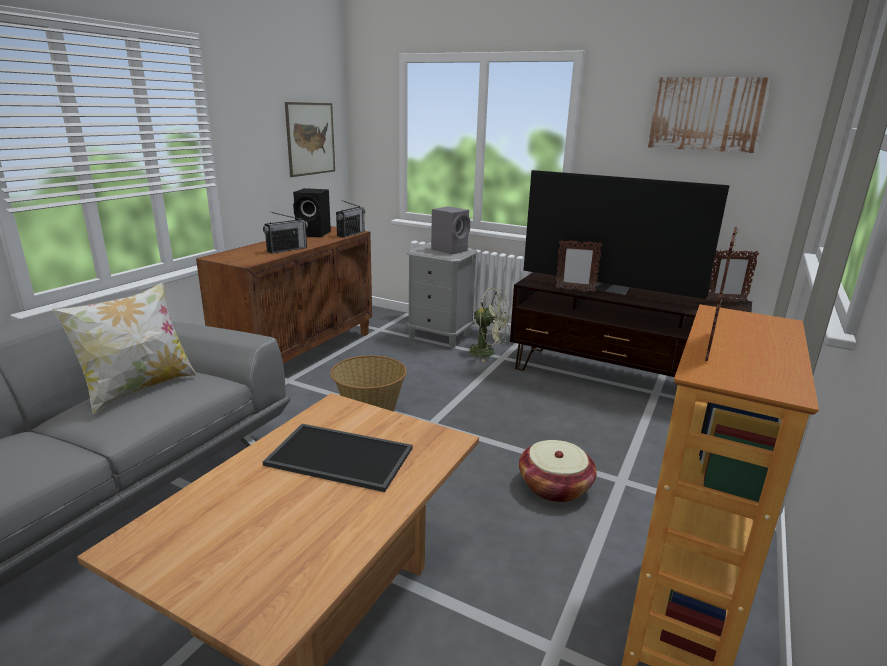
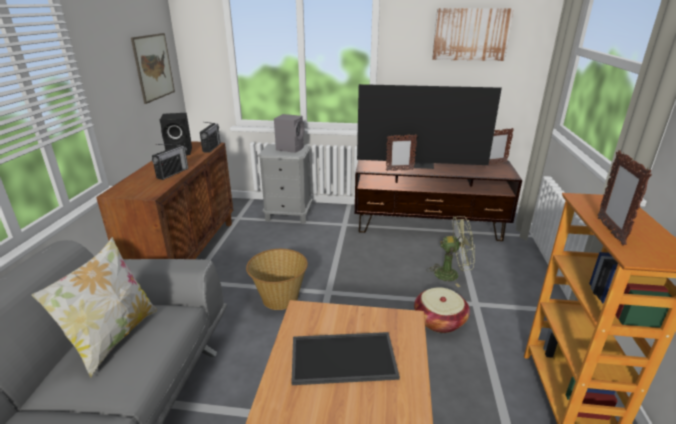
camera: 20 degrees left, 5 degrees up
green fan [466,288,511,362] -> green fan moved to [428,216,475,287]

